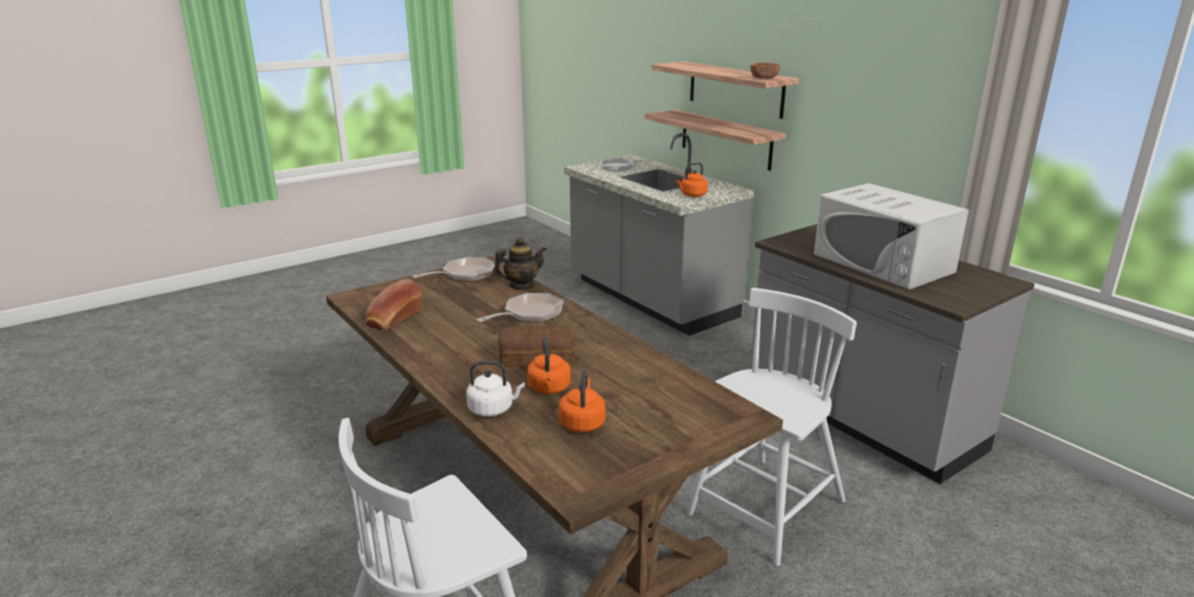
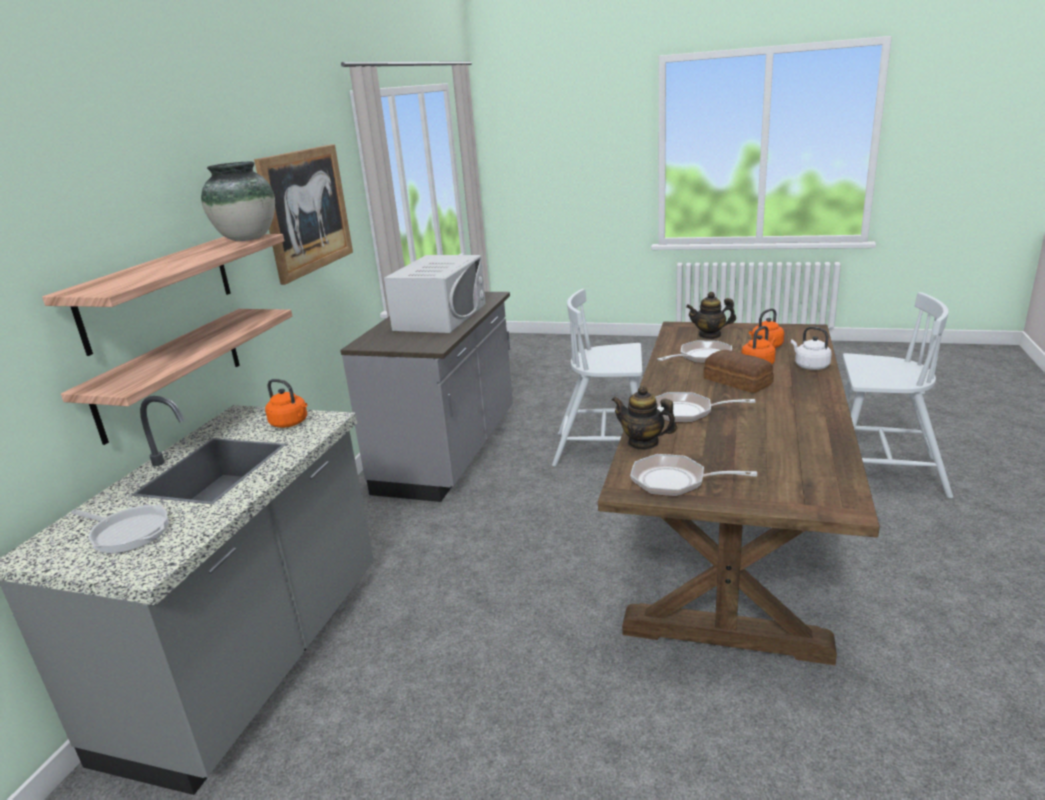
camera: 125 degrees left, 0 degrees up
bread [365,279,422,331] -> none
brown bowl [750,62,780,79] -> vase [201,162,275,241]
none -> picture [254,144,353,285]
none -> frying pan [657,340,732,363]
none -> teapot [686,292,736,339]

